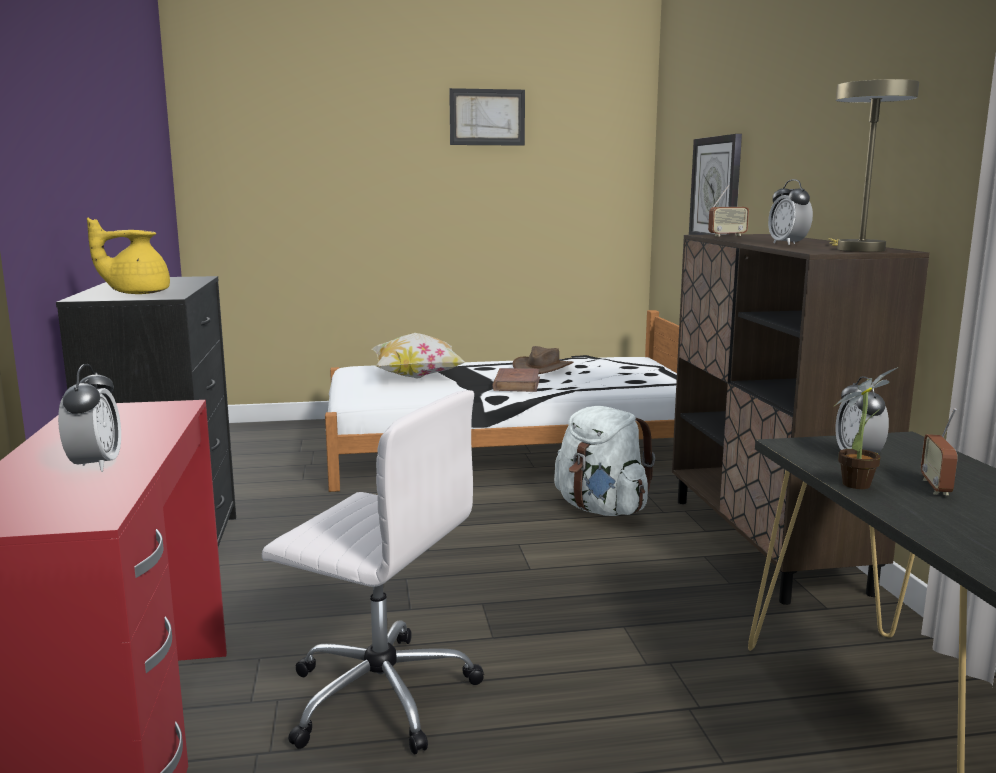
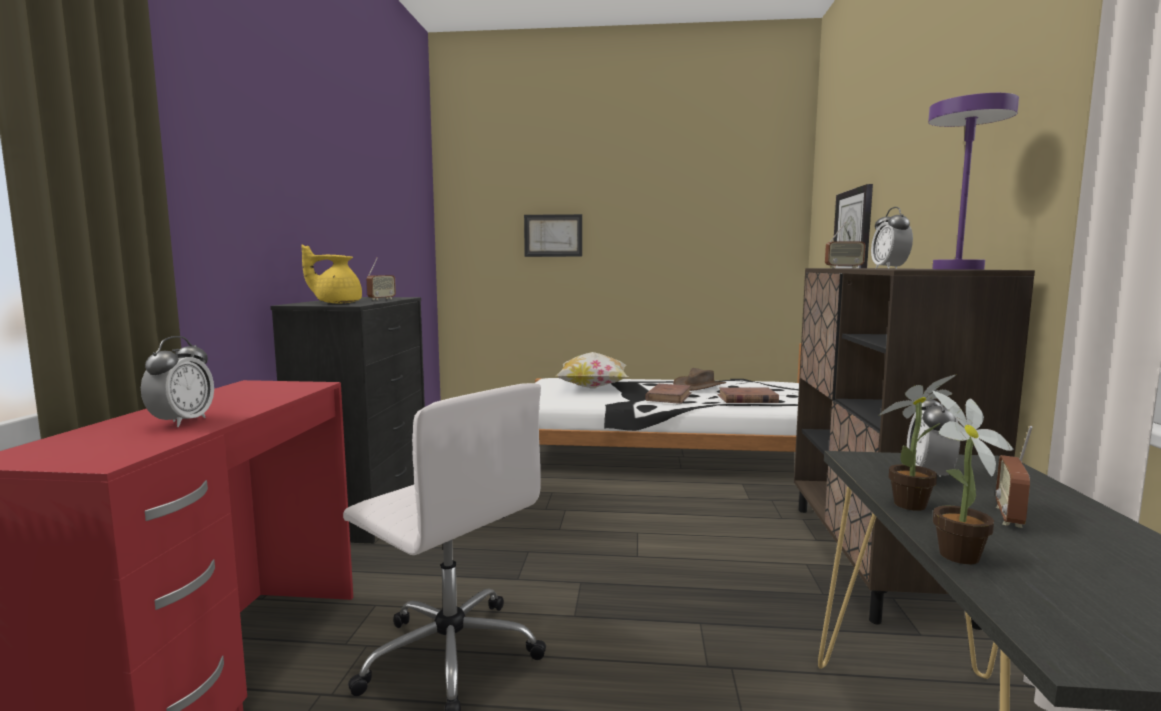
camera: 15 degrees right, 5 degrees down
picture [449,88,525,146] -> picture moved to [524,214,582,257]
white backpack [554,406,655,516] -> none
beige table lamp [829,79,919,252] -> purple table lamp [928,93,1019,270]
none -> radio [367,257,396,300]
none -> brown book [717,388,779,403]
none -> potted plant [933,391,1013,564]

